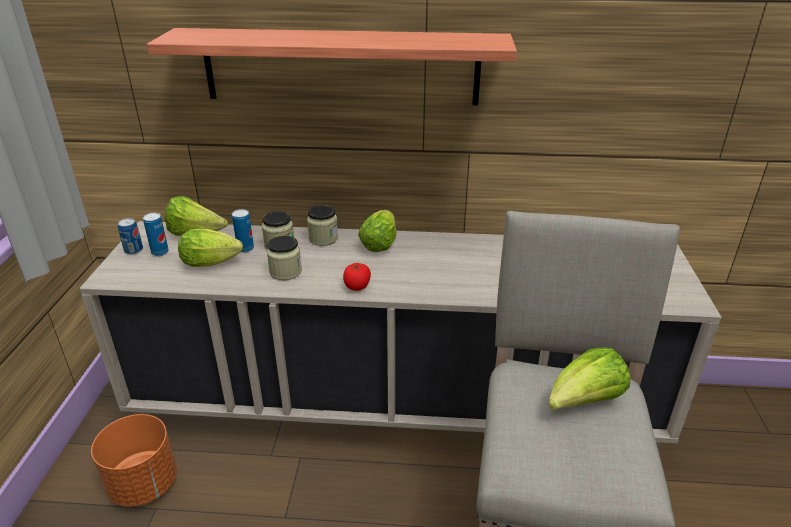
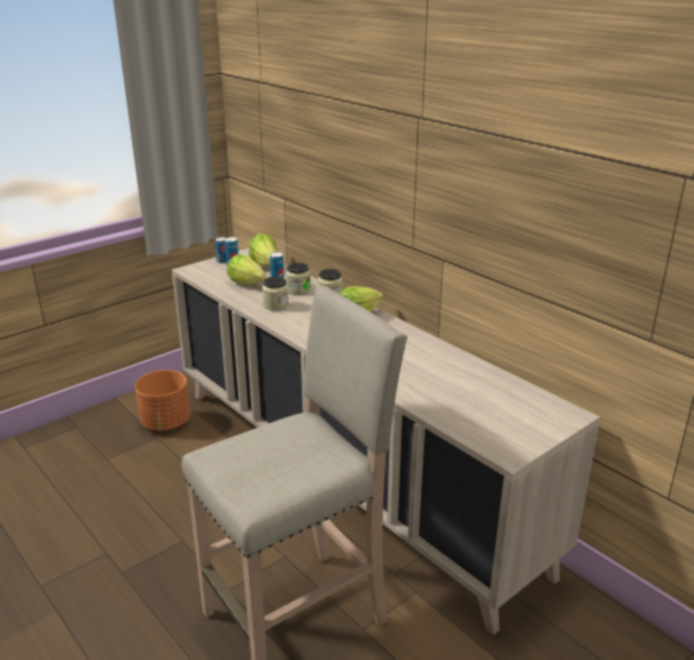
camera: 45 degrees right, 5 degrees down
shelf [147,28,517,105] -> none
tomato [343,263,371,291] -> none
lettuce [548,347,630,410] -> none

